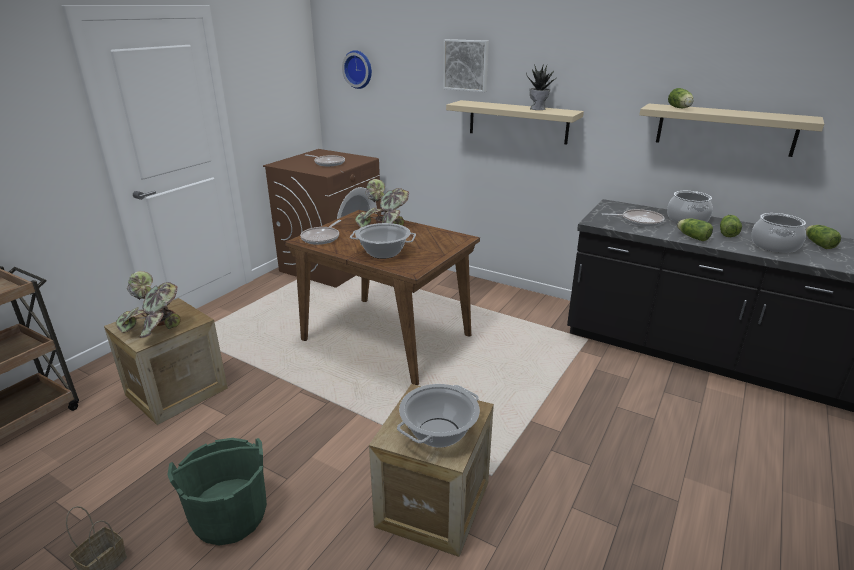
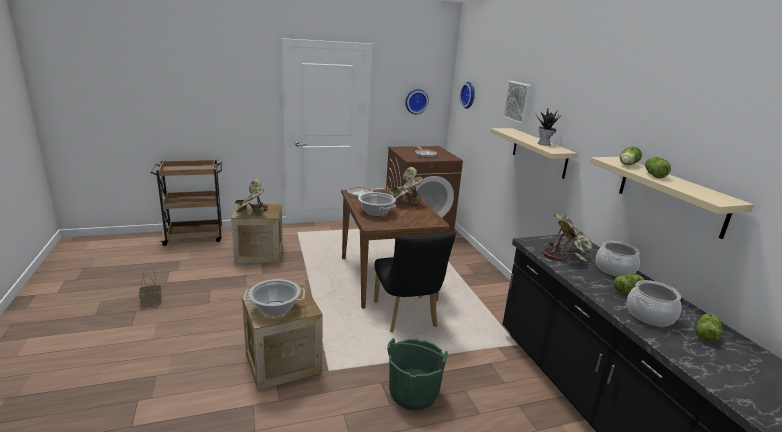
camera: 40 degrees right, 5 degrees down
green bucket [167,438,267,546] -> green bucket moved to [387,338,448,410]
frying pan [602,209,665,227] -> potted plant [543,213,592,263]
lettuce [677,219,713,241] -> lettuce moved to [645,157,671,178]
none -> black chair [374,232,456,332]
none -> wall clock [405,89,429,114]

